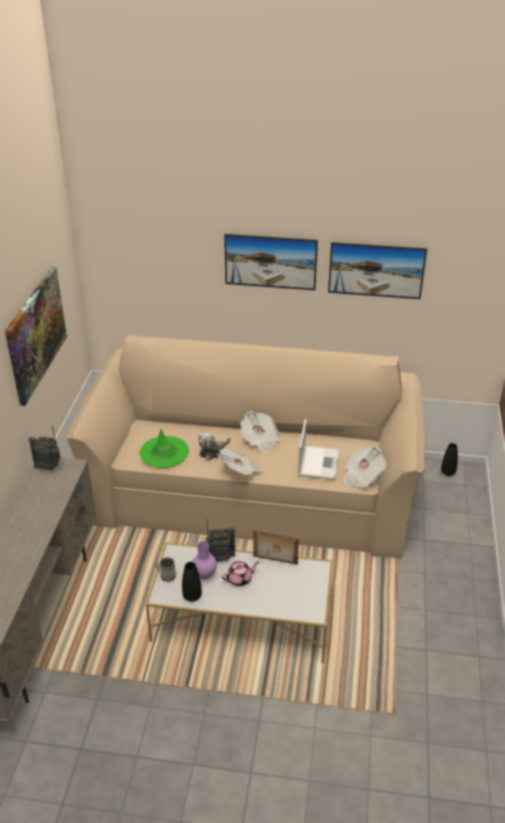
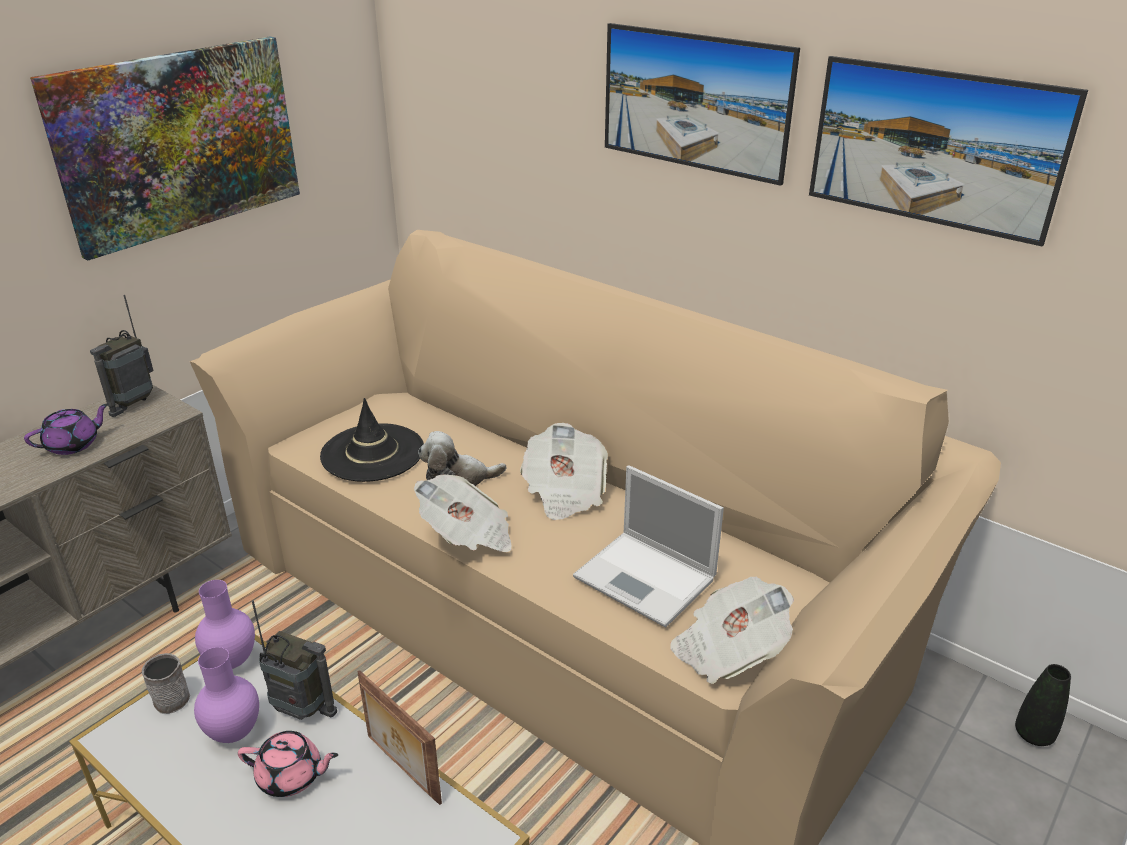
camera: 30 degrees right, 5 degrees down
radio [28,425,60,470] -> radio turned 105 degrees counterclockwise [90,295,153,417]
green hat [140,429,189,468] -> black hat [320,398,424,482]
black vase [182,562,202,601] -> none
laptop [298,419,339,480] -> laptop turned 90 degrees clockwise [573,465,724,627]
none -> purple teapot [24,403,109,455]
none -> purple vase [195,580,255,669]

